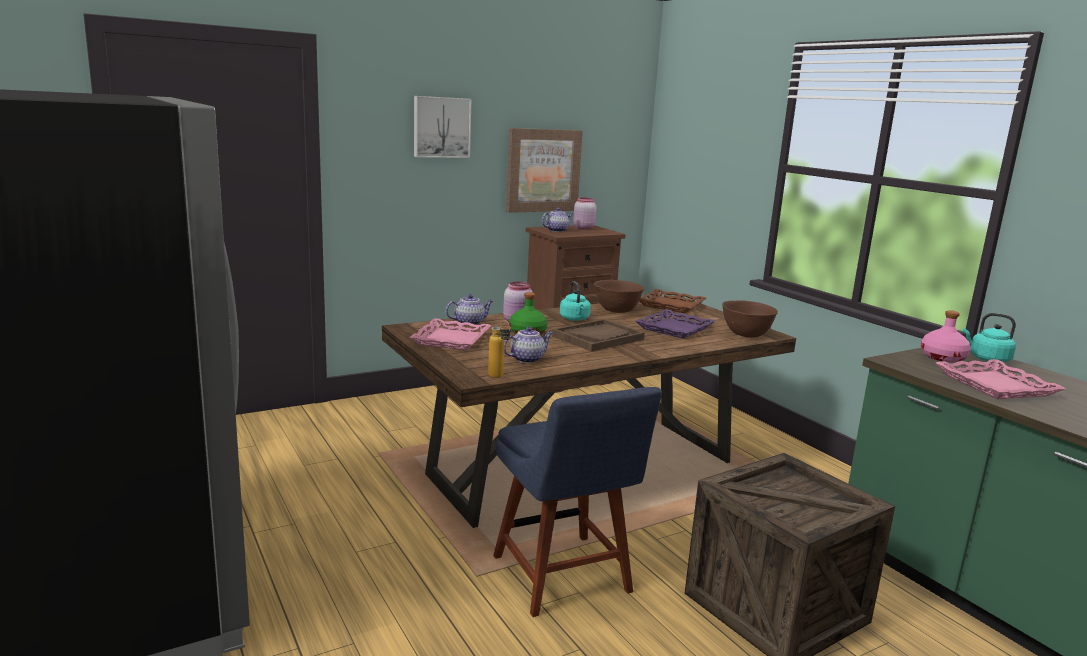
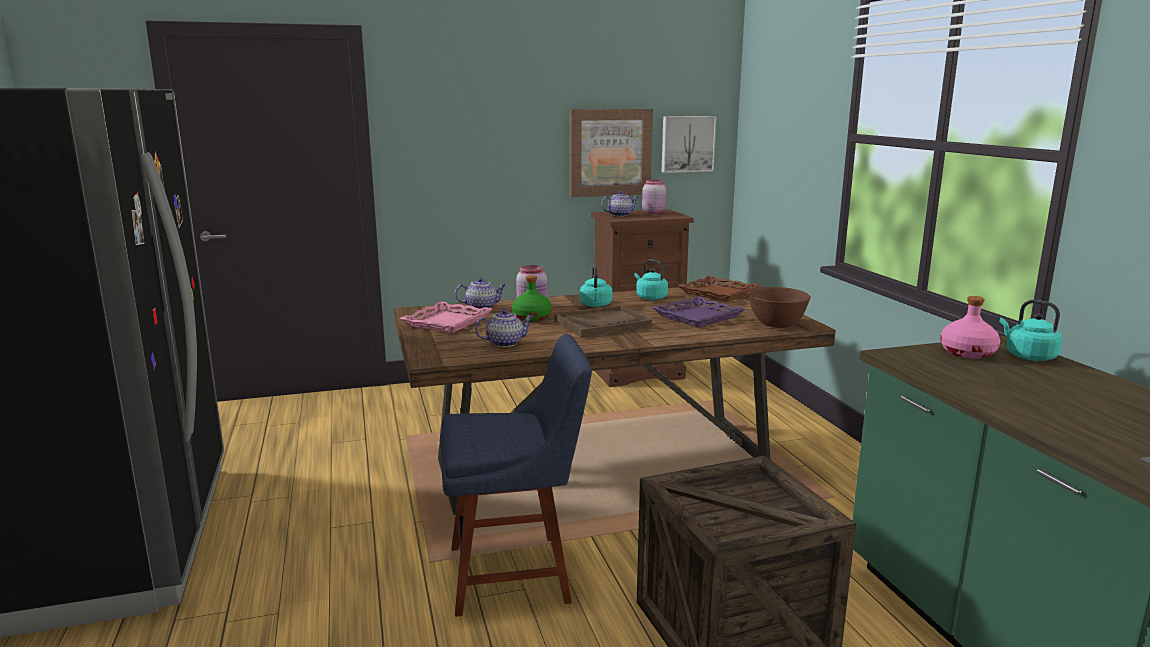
camera: 15 degrees right, 0 degrees up
picture [414,96,471,158] -> picture moved to [662,116,716,173]
bottle [488,321,511,378] -> none
blue chair [493,387,662,617] -> blue chair turned 90 degrees counterclockwise [441,334,592,617]
brown bowl [594,280,644,313] -> turquoise kettle [634,259,668,300]
pink tray [936,359,1065,399] -> none

